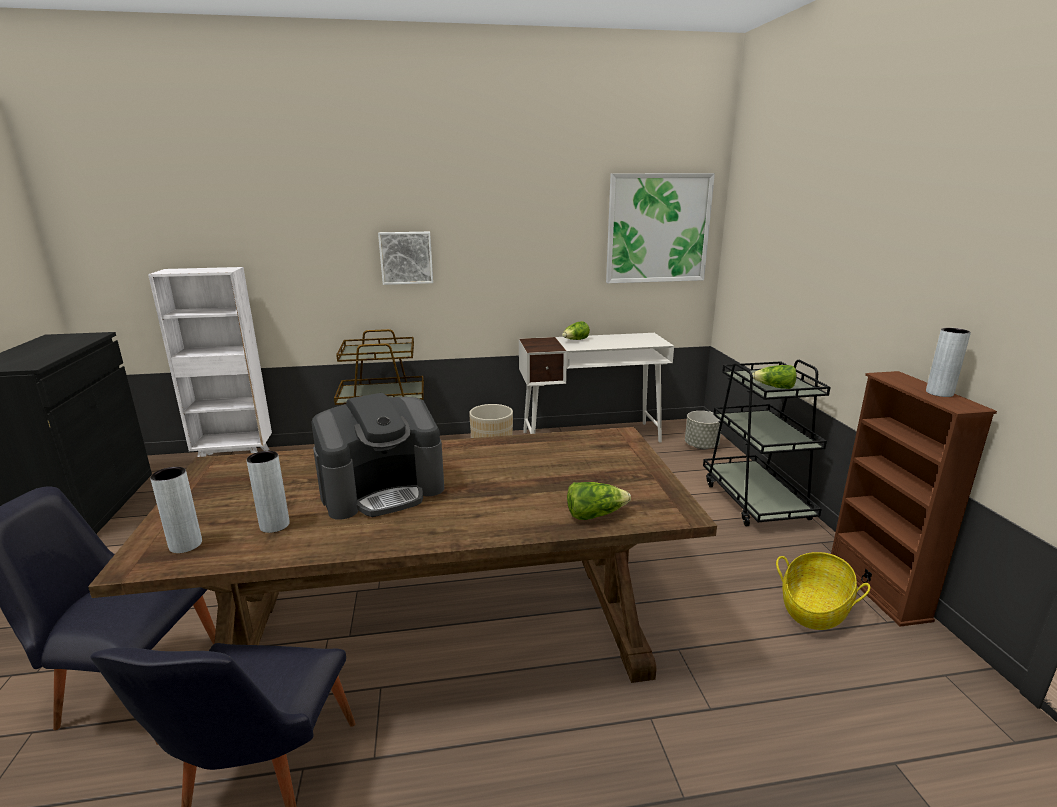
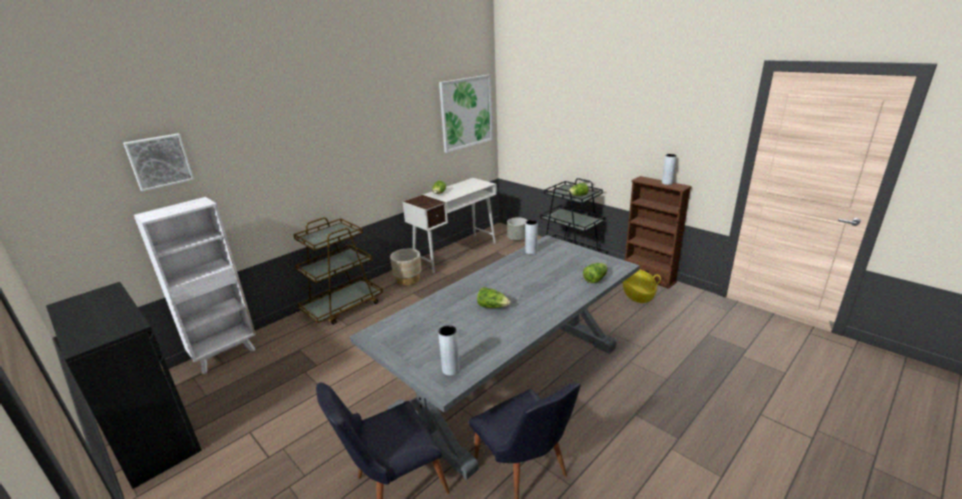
camera: 35 degrees left, 5 degrees up
brown dining table [88,427,717,683] -> grey dining table [350,235,640,480]
grey vase [246,451,290,533] -> grey vase moved to [525,220,538,254]
coffee machine [311,393,444,520] -> lettuce [477,287,511,308]
picture [378,232,433,285] -> picture moved to [123,134,194,191]

